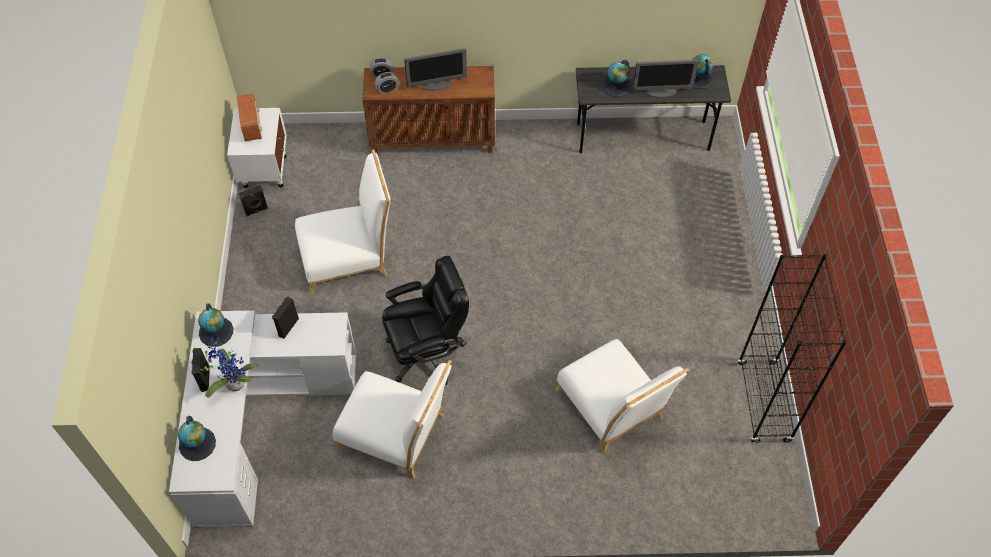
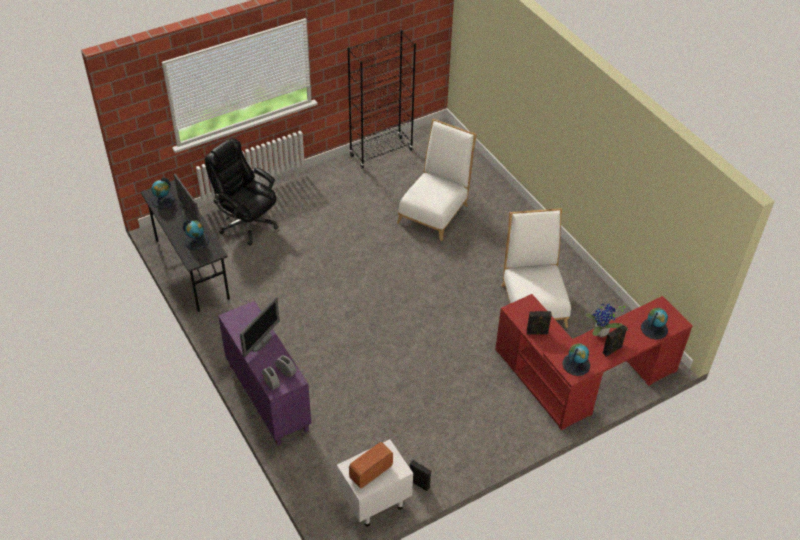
camera: 120 degrees left, 10 degrees down
white desk [169,310,357,528] -> red desk [495,294,693,431]
white chair [295,149,391,294] -> none
brown cabinet [362,66,495,155] -> purple cabinet [218,301,311,446]
black office chair [382,256,469,385] -> black office chair moved to [205,138,278,246]
monitor [404,48,467,91] -> monitor turned 75 degrees clockwise [240,297,280,357]

